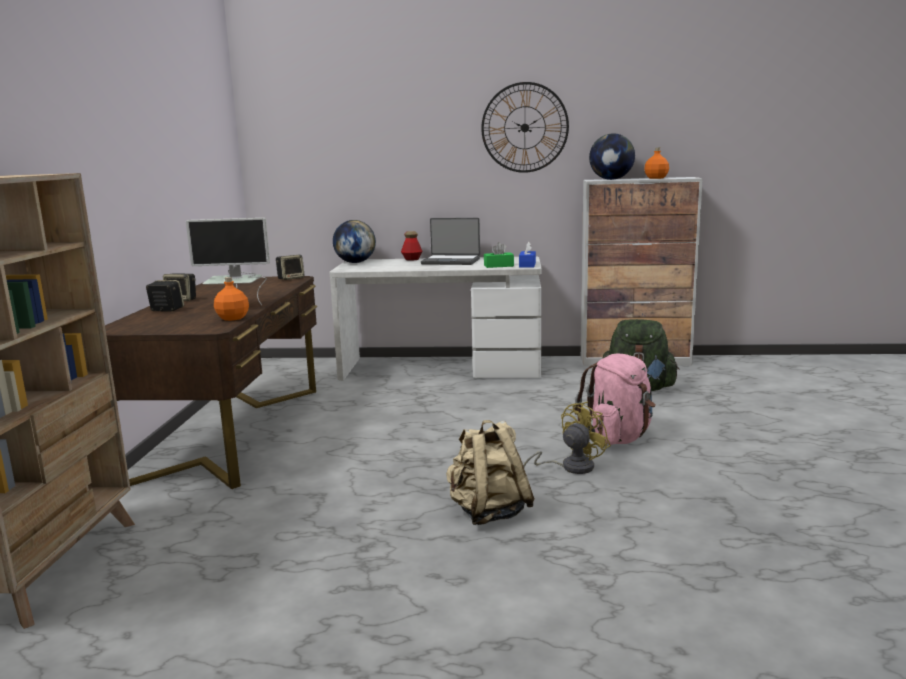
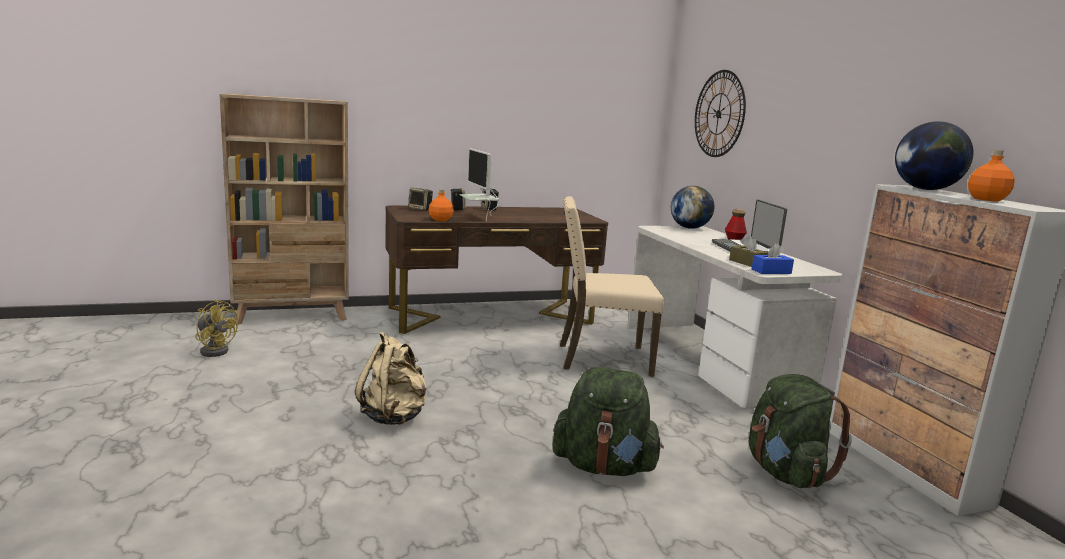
camera: 65 degrees right, 0 degrees up
speaker [276,255,304,280] -> speaker moved to [408,188,433,211]
wall clock [481,82,569,173] -> wall clock moved to [695,70,746,157]
green tissue box [484,242,514,268] -> brown tissue box [729,236,768,267]
yellow fan [523,402,611,474] -> yellow fan moved to [195,299,238,357]
pink backpack [574,353,656,445] -> green backpack [553,367,664,476]
none -> beige chair [560,196,665,377]

